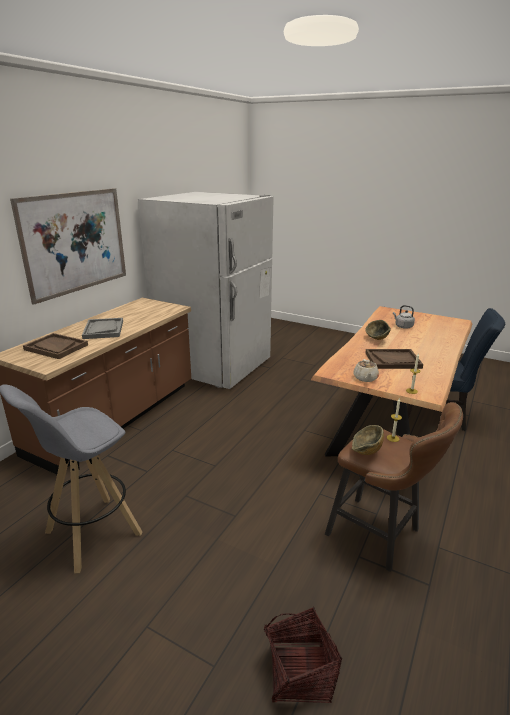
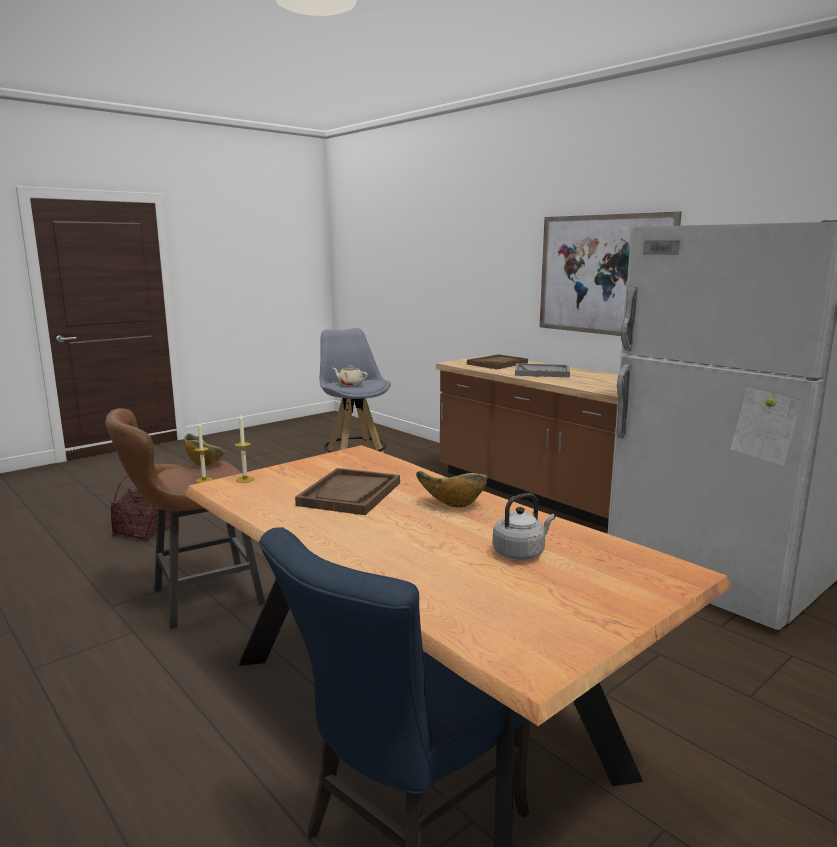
camera: 110 degrees right, 10 degrees down
beige teapot [353,359,379,382] -> beige teapot moved to [333,365,368,386]

